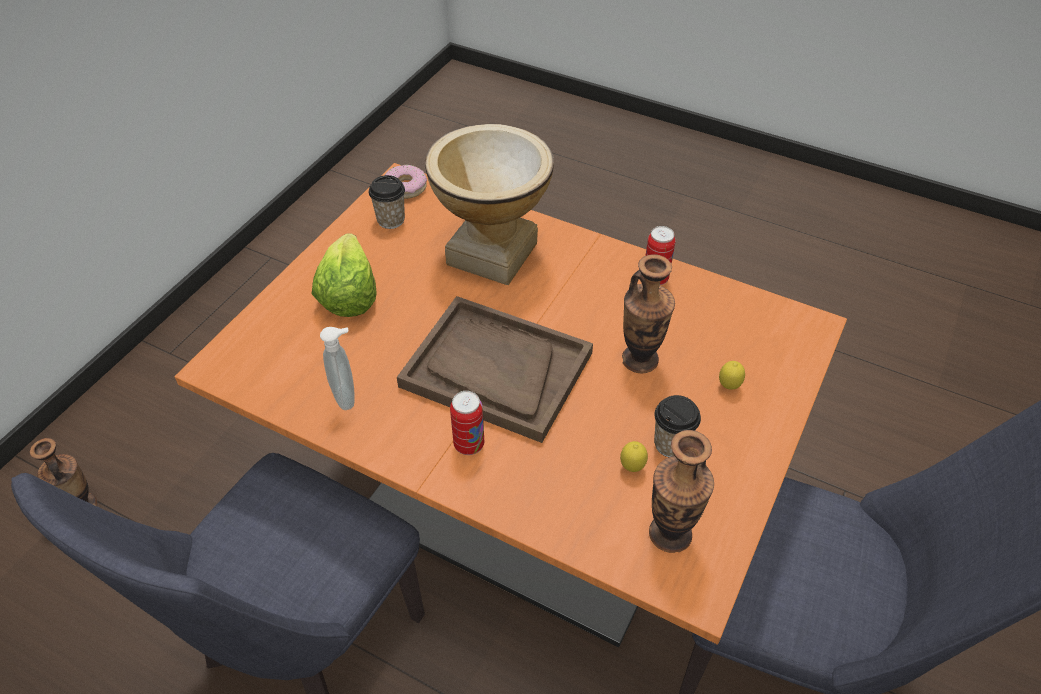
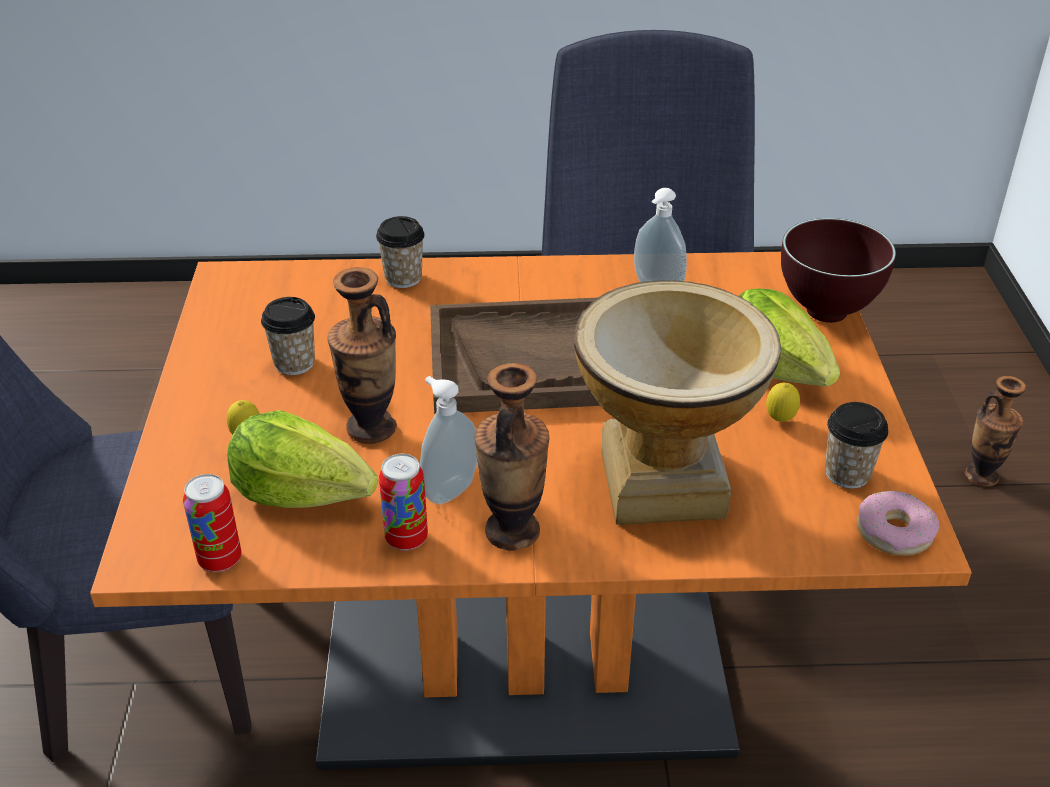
camera: 150 degrees right, 10 degrees down
can [450,391,484,455] -> can moved to [183,474,241,572]
lemon [620,441,648,472] -> lemon moved to [766,382,800,422]
vase [649,430,714,553] -> vase moved to [474,363,549,551]
none -> lettuce [227,410,378,508]
none -> cup [376,216,425,288]
none -> soap dispenser [420,376,477,504]
none -> brown bowl [781,218,896,323]

